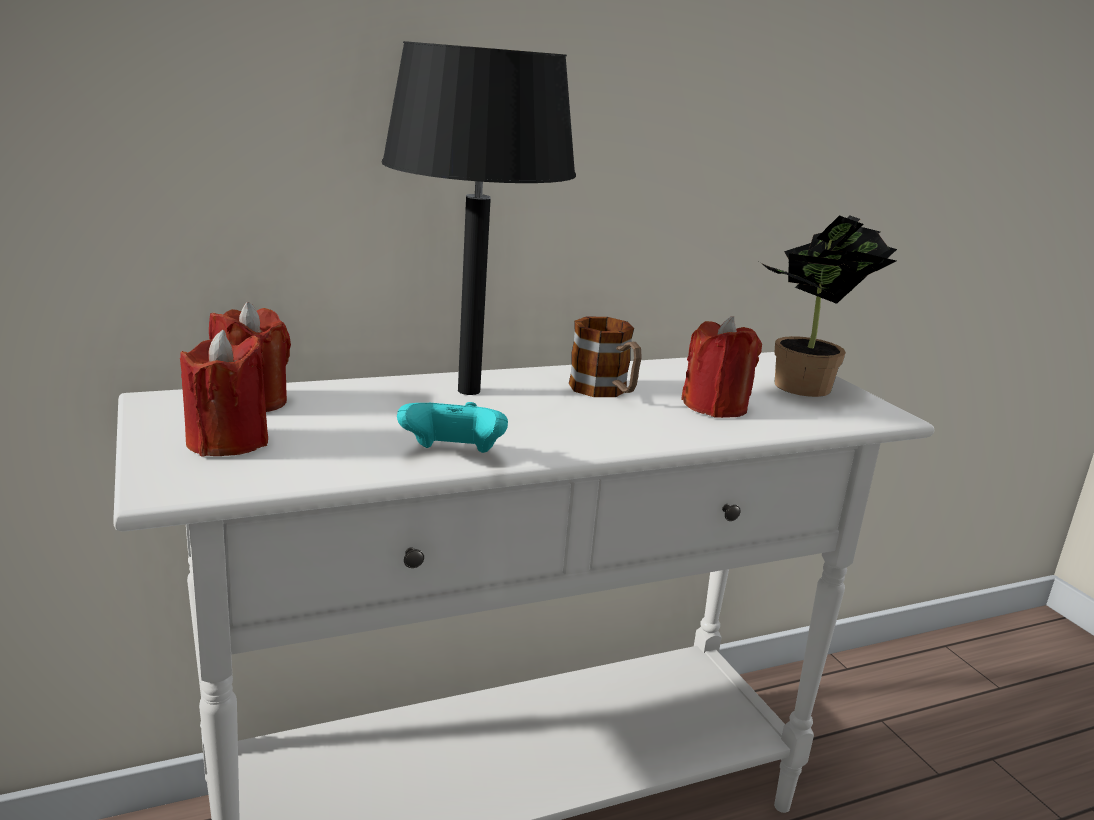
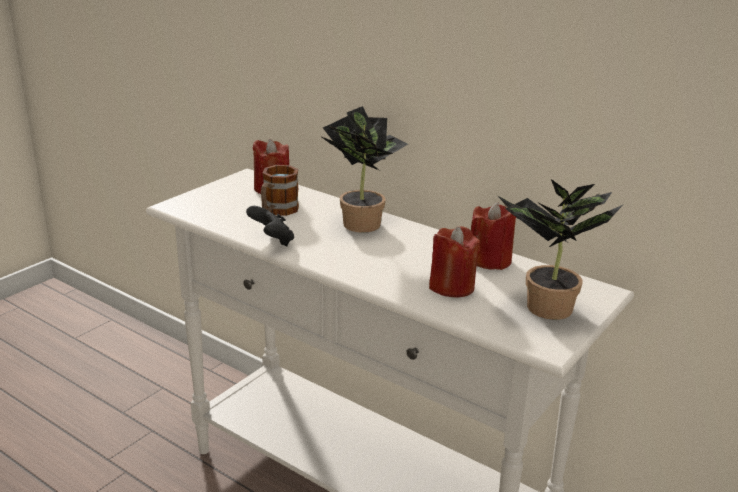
camera: 60 degrees right, 5 degrees up
red candle [180,330,268,457] -> red candle moved to [471,202,516,270]
black table lamp [382,41,576,395] -> potted plant [320,106,408,233]
turquoise game controller [397,402,508,453] -> black game controller [246,206,294,246]
mug [569,316,642,397] -> mug moved to [261,165,299,216]

